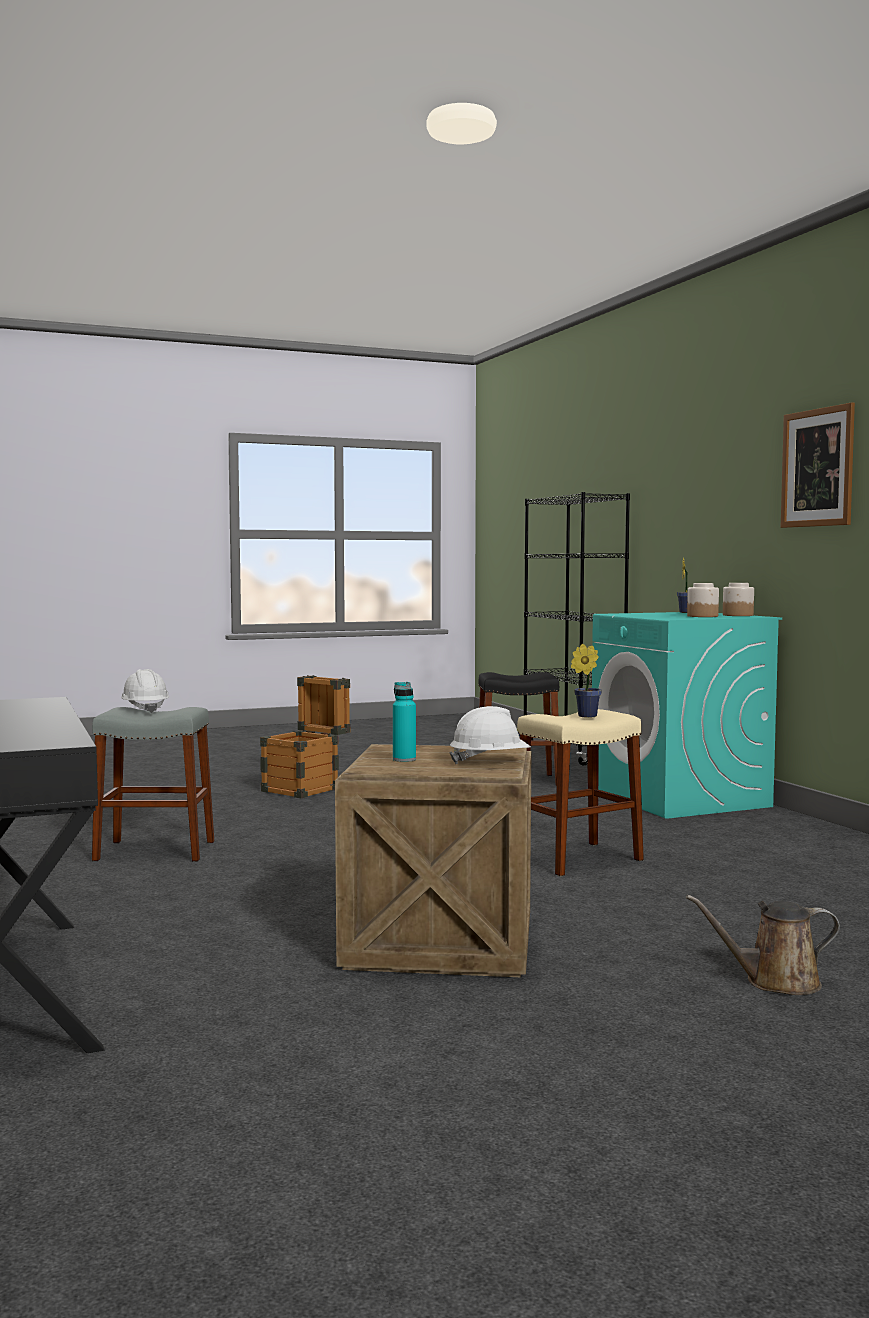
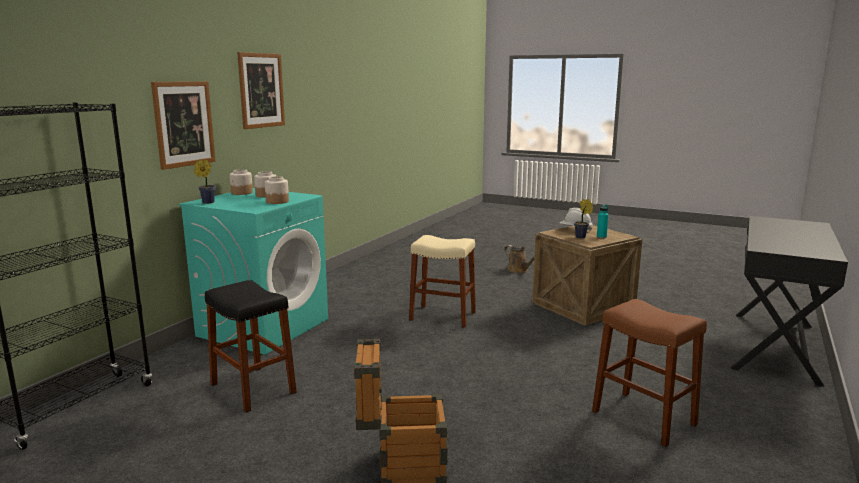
camera: 130 degrees left, 10 degrees up
grey stool [92,707,214,862] -> brown stool [592,299,707,447]
white hard hat [121,669,169,713] -> none
potted plant [571,644,602,718] -> potted plant moved to [574,199,593,238]
none -> picture [151,81,216,170]
none -> jar [265,176,289,204]

